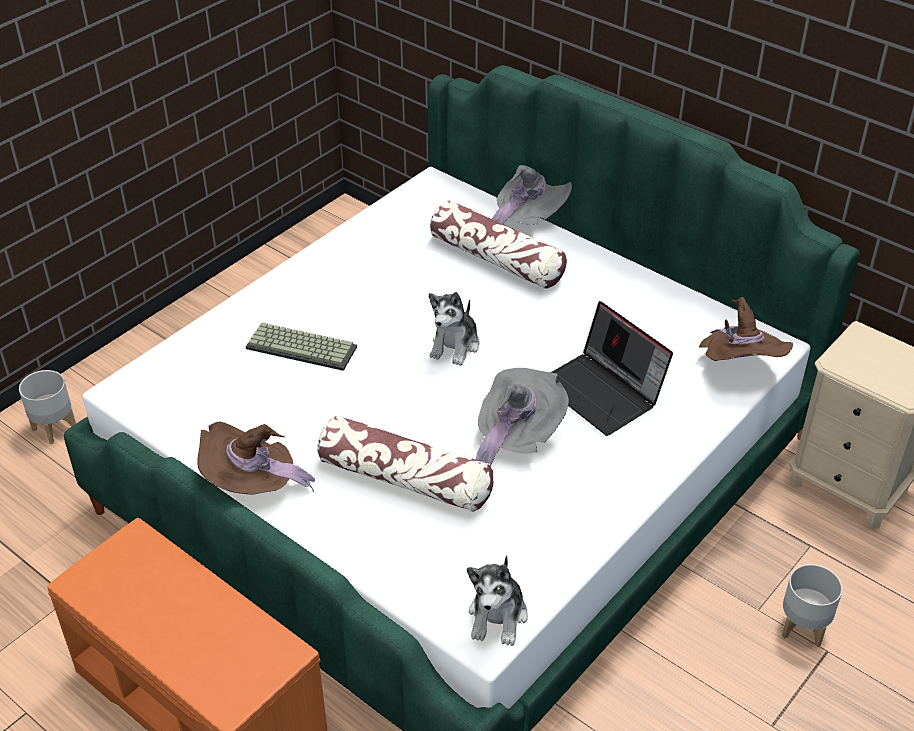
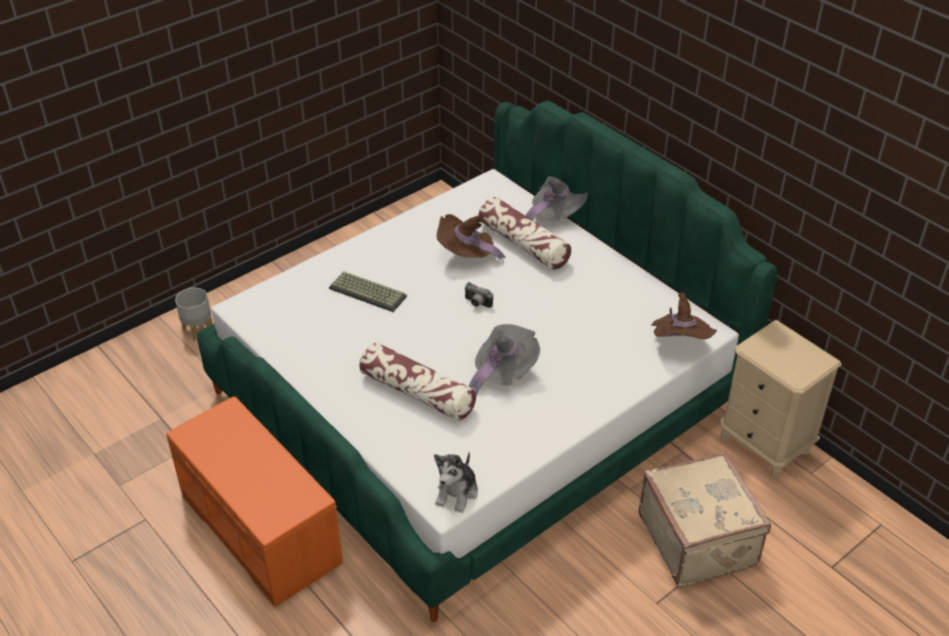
camera: 10 degrees right, 0 degrees up
brown hat [198,422,315,495] -> brown hat moved to [437,214,506,263]
plush toy [429,292,479,366] -> camera [464,282,493,308]
laptop [552,301,673,436] -> none
grey planter [782,564,843,647] -> beige suitcase [638,452,771,587]

